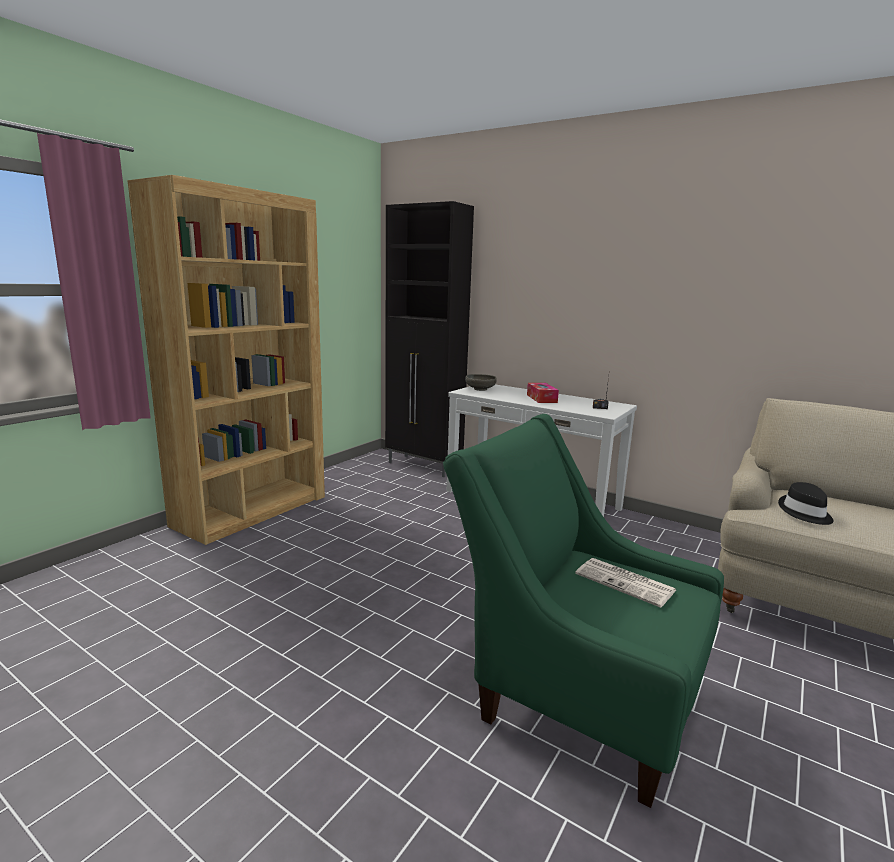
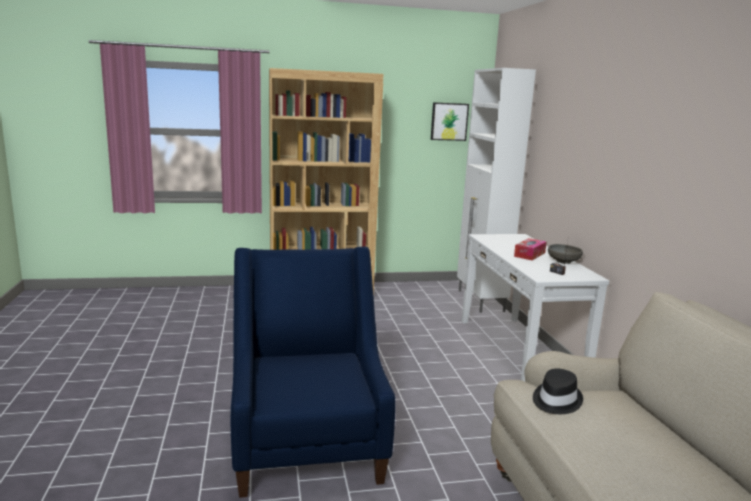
camera: 45 degrees right, 0 degrees up
black cabinet [385,201,474,477] -> white cabinet [457,68,536,313]
green armchair [443,414,724,808] -> blue armchair [231,247,395,498]
grey bowl [465,374,497,391] -> grey bowl moved to [548,244,583,264]
newspaper [575,558,676,608] -> none
none -> picture [431,102,469,141]

